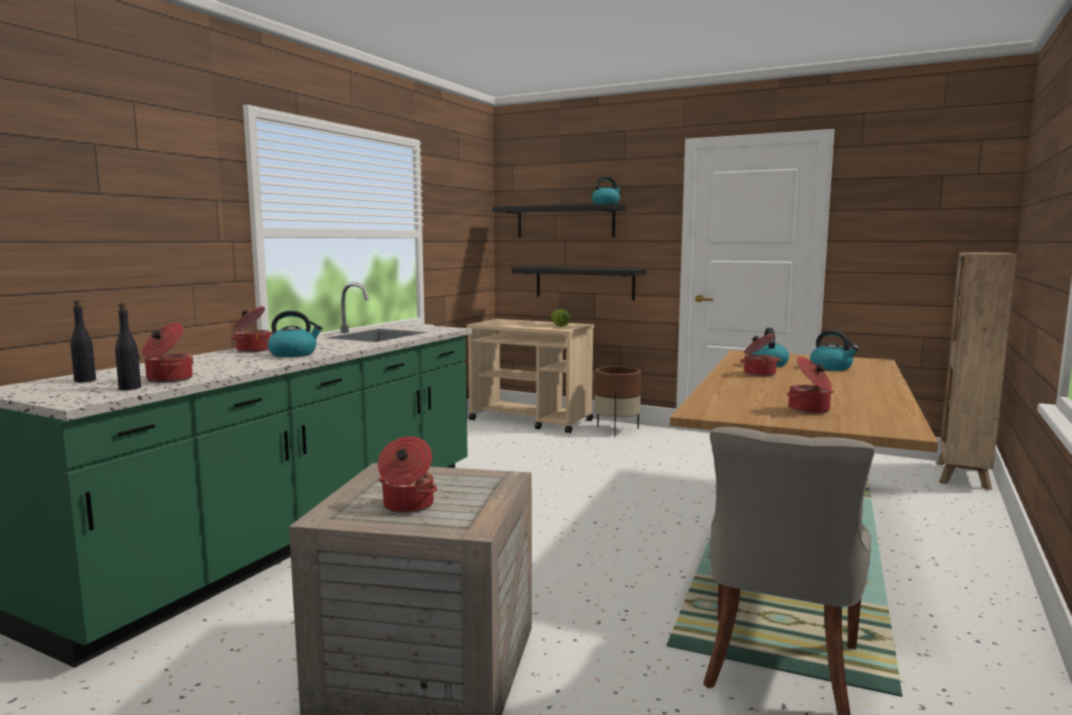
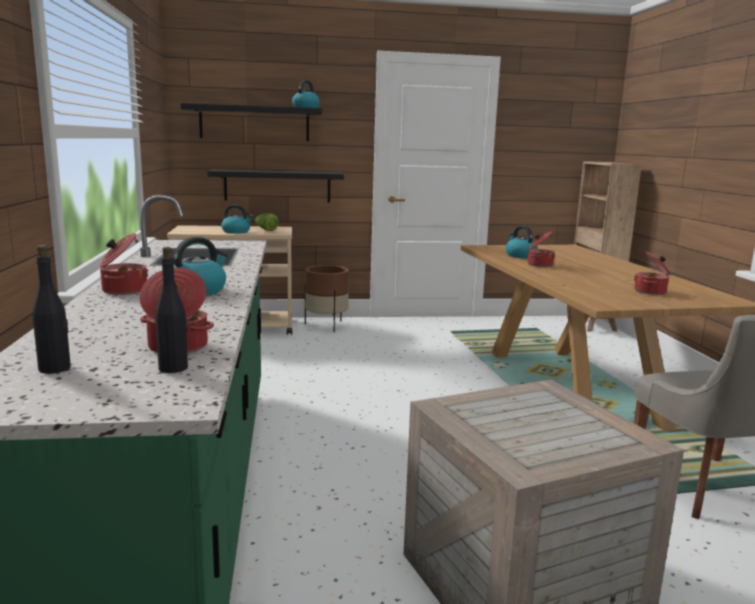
camera: 35 degrees left, 5 degrees up
cooking pot [378,436,437,513] -> none
kettle [810,330,859,371] -> kettle moved to [221,205,253,234]

